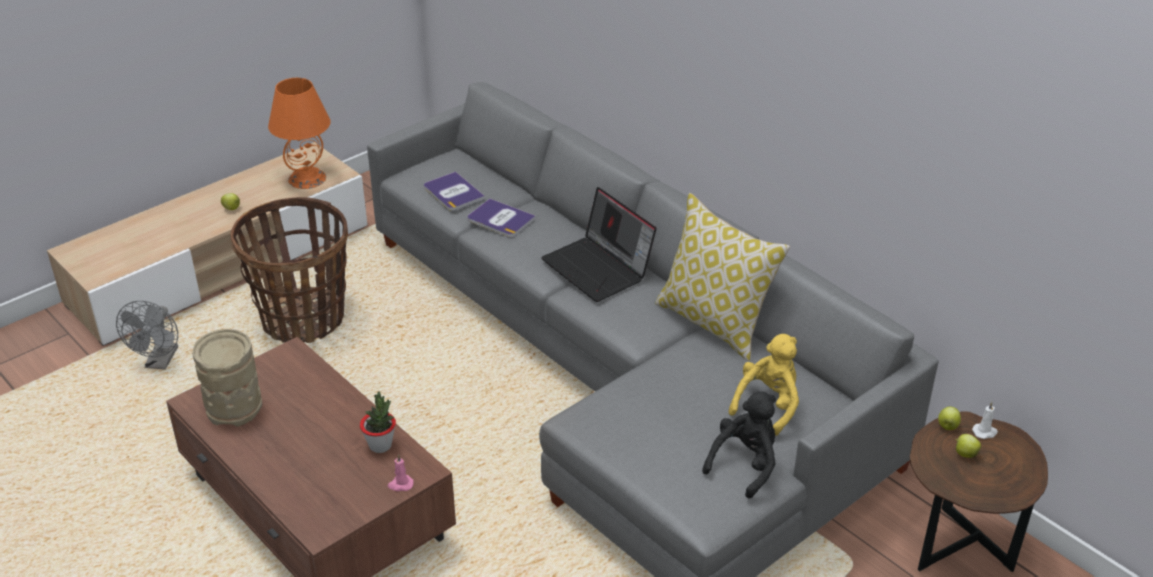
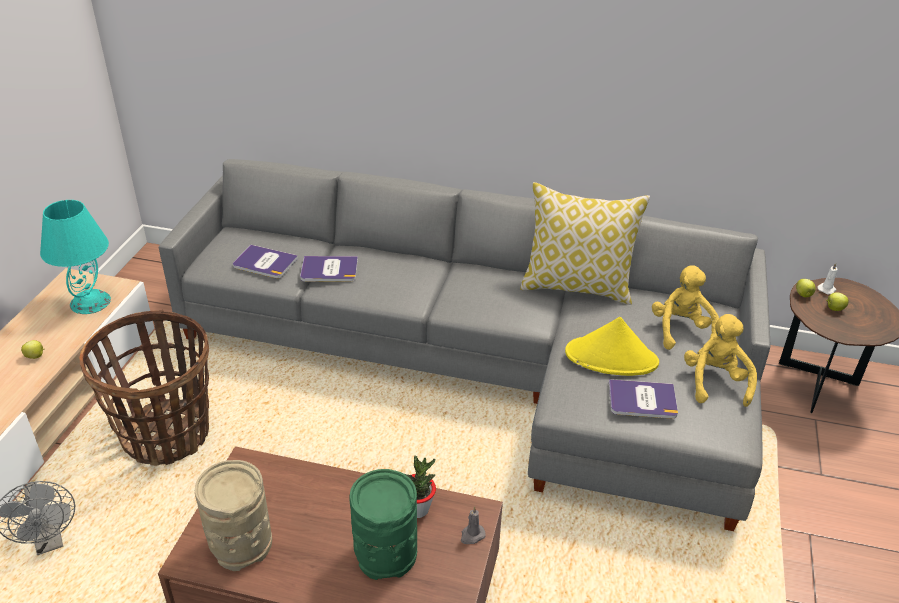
camera: 35 degrees left, 0 degrees up
orange table lamp [268,78,330,189] -> turquoise table lamp [40,200,111,314]
pink candle [387,454,414,491] -> grey candle [461,506,486,544]
laptop [541,187,657,302] -> none
black plush toy [702,391,776,498] -> yellow plush toy [684,314,757,407]
none -> green vase [349,469,417,580]
none -> yellow hat [565,317,659,376]
none -> book [609,379,678,419]

